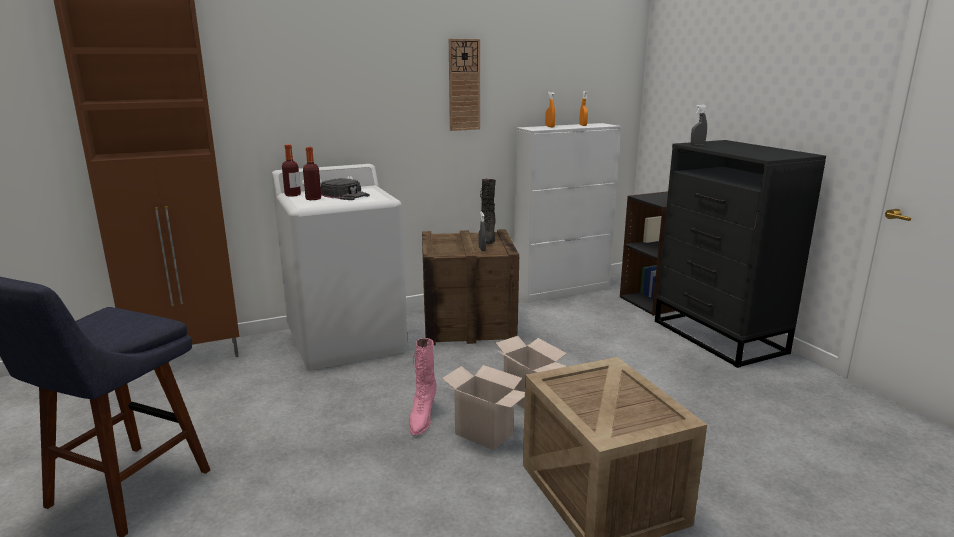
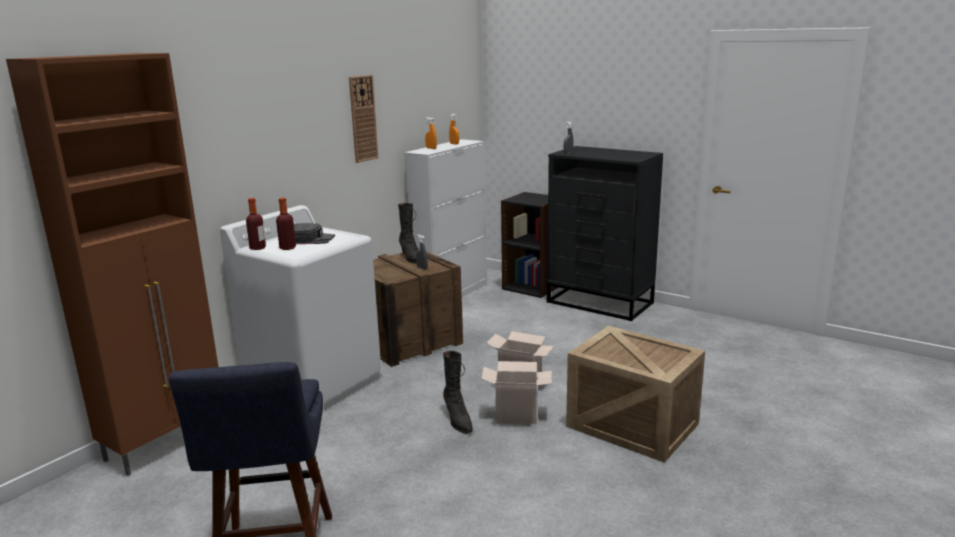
camera: 30 degrees left, 0 degrees up
pink boot [409,338,437,435] -> black boot [443,351,473,434]

